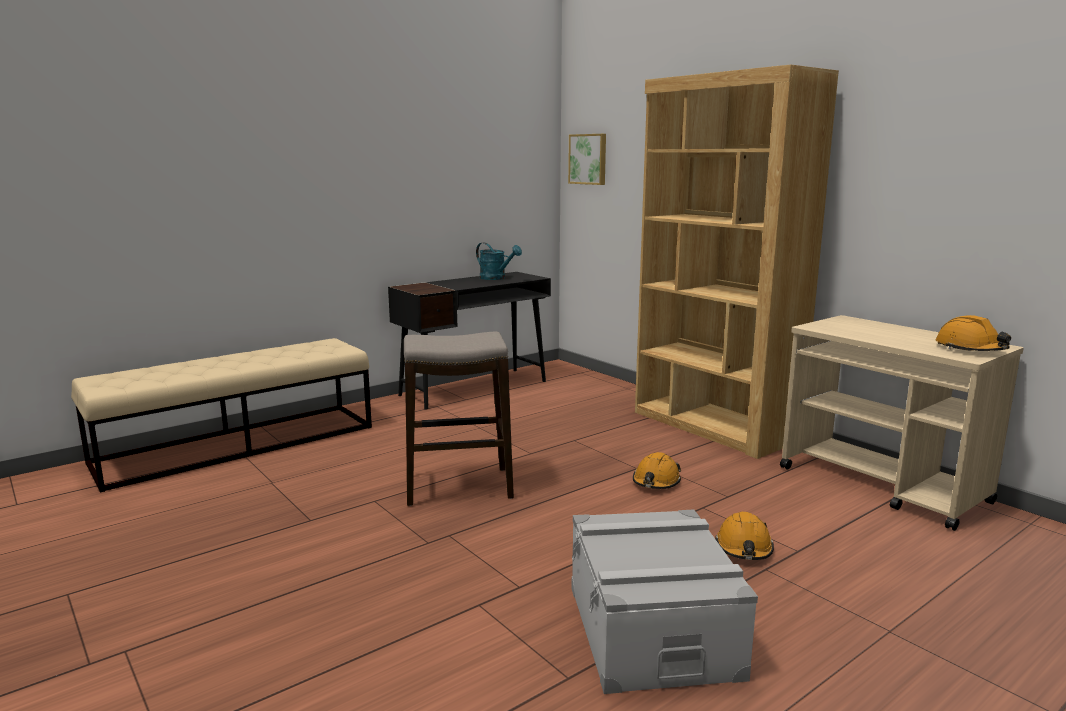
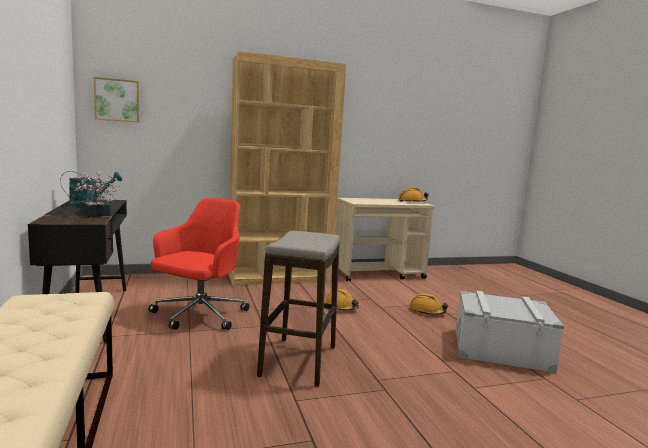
camera: 70 degrees left, 5 degrees down
none -> potted plant [74,171,120,217]
none -> red office chair [148,198,249,330]

